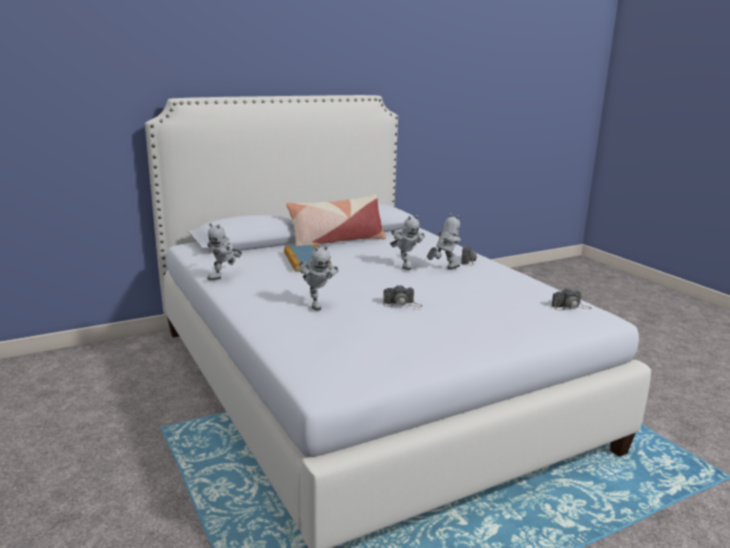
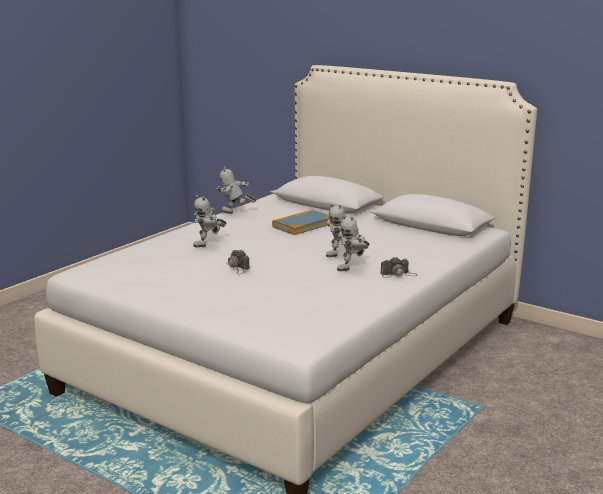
camera: 65 degrees right, 0 degrees up
pillow [286,194,386,246] -> none
toy robot [427,213,461,270] -> toy robot turned 105 degrees clockwise [337,215,369,271]
camera [551,288,592,310] -> none

